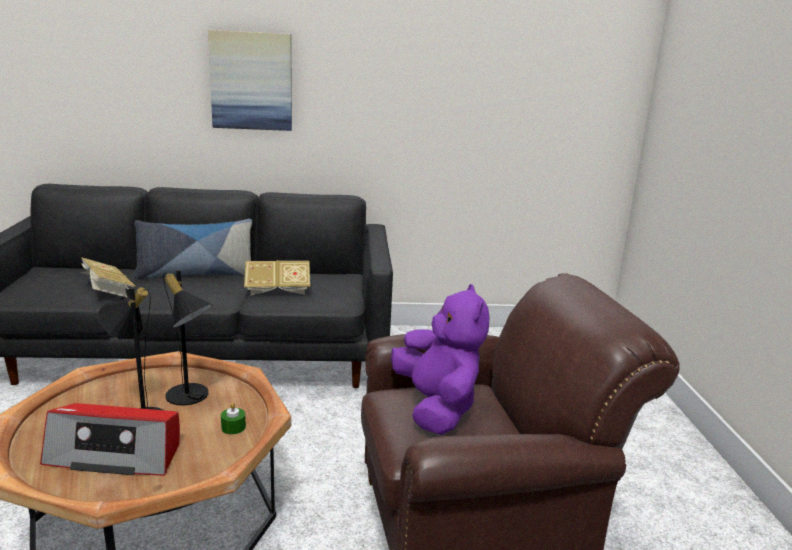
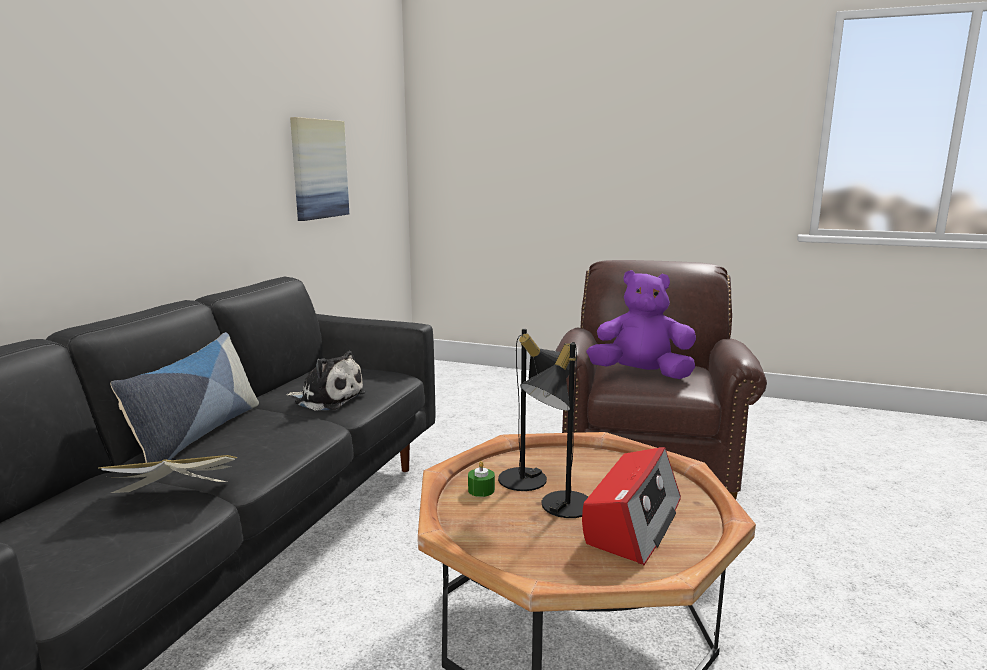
camera: 65 degrees left, 5 degrees down
picture [208,30,292,131] -> picture moved to [290,117,349,221]
green candle [221,403,246,435] -> green candle moved to [468,461,495,497]
book [244,260,310,296] -> plush toy [286,351,366,410]

